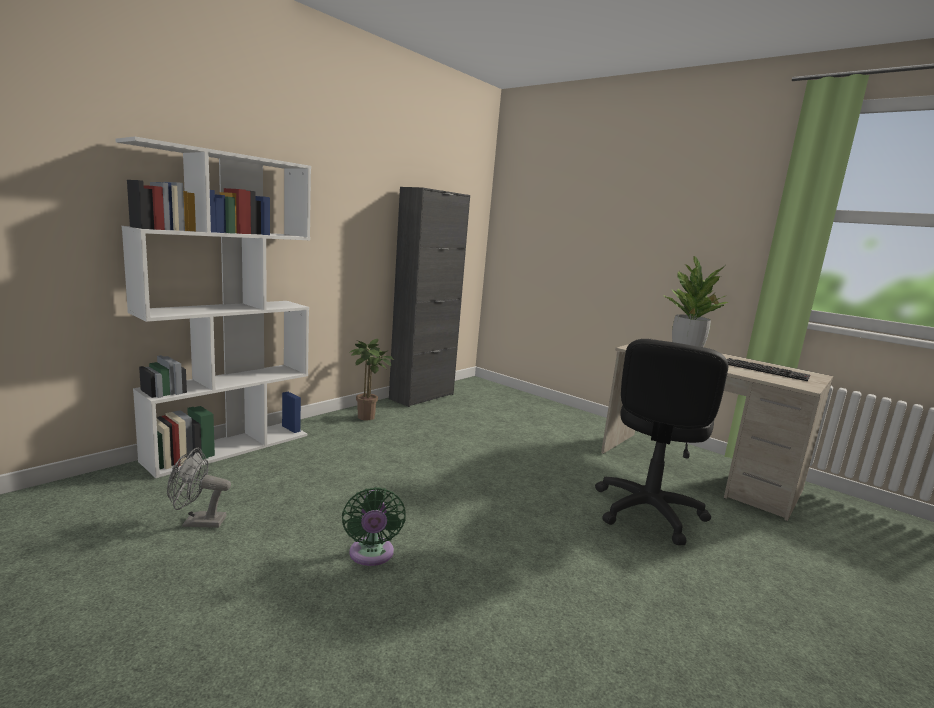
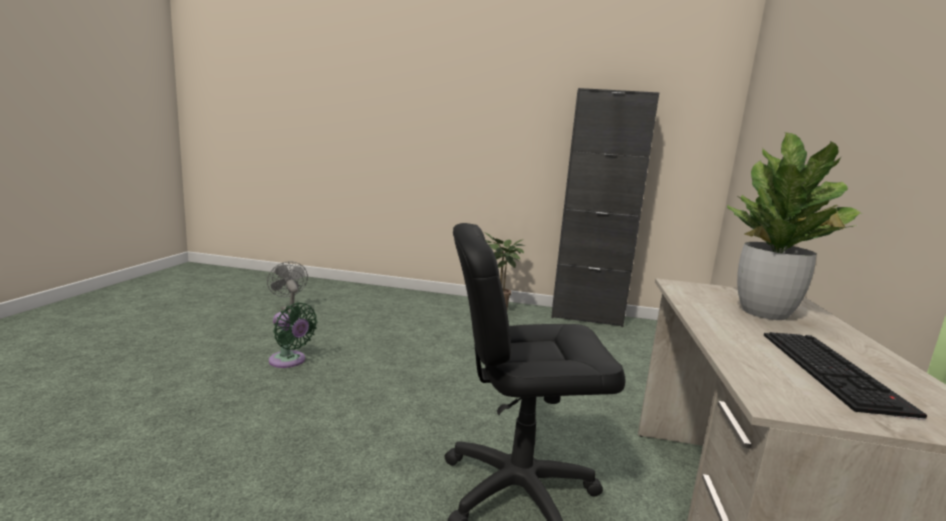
camera: 60 degrees right, 0 degrees up
white bookcase [115,137,311,478] -> none
green fan [342,487,406,566] -> green fan turned 105 degrees counterclockwise [269,302,318,368]

